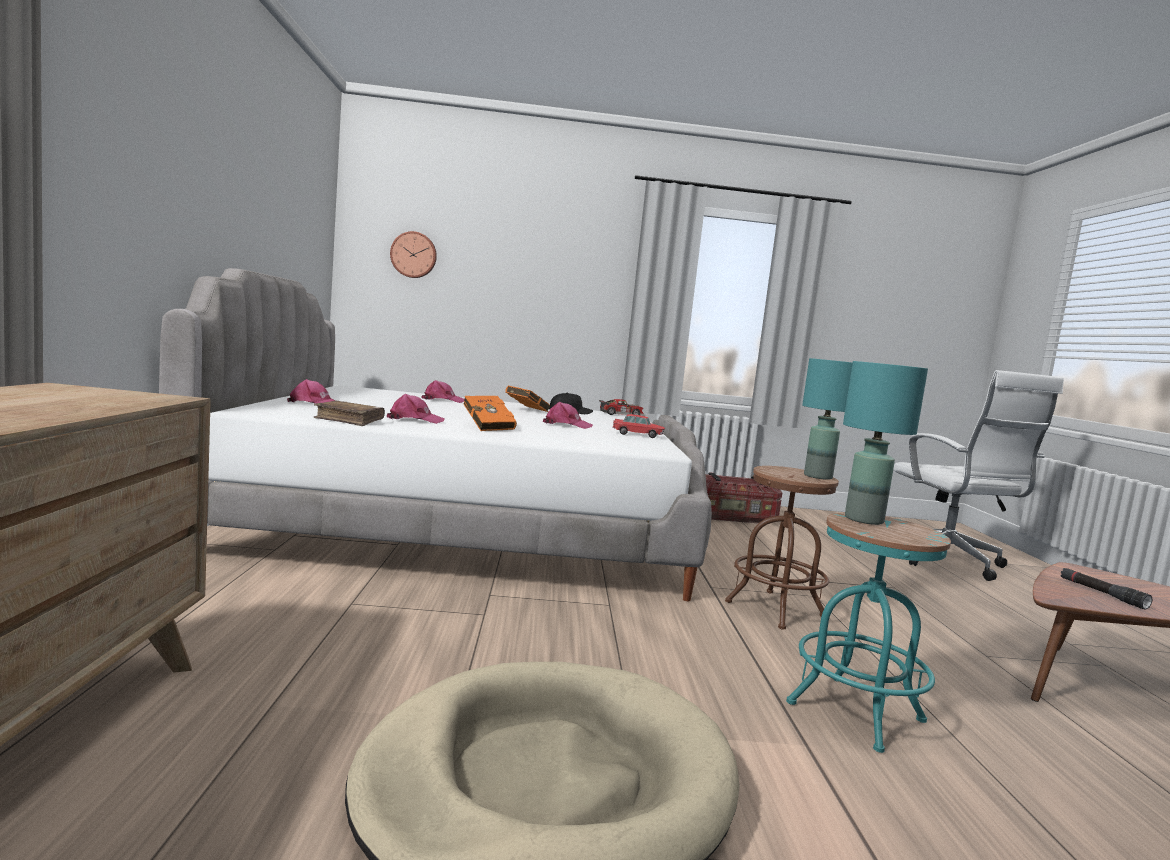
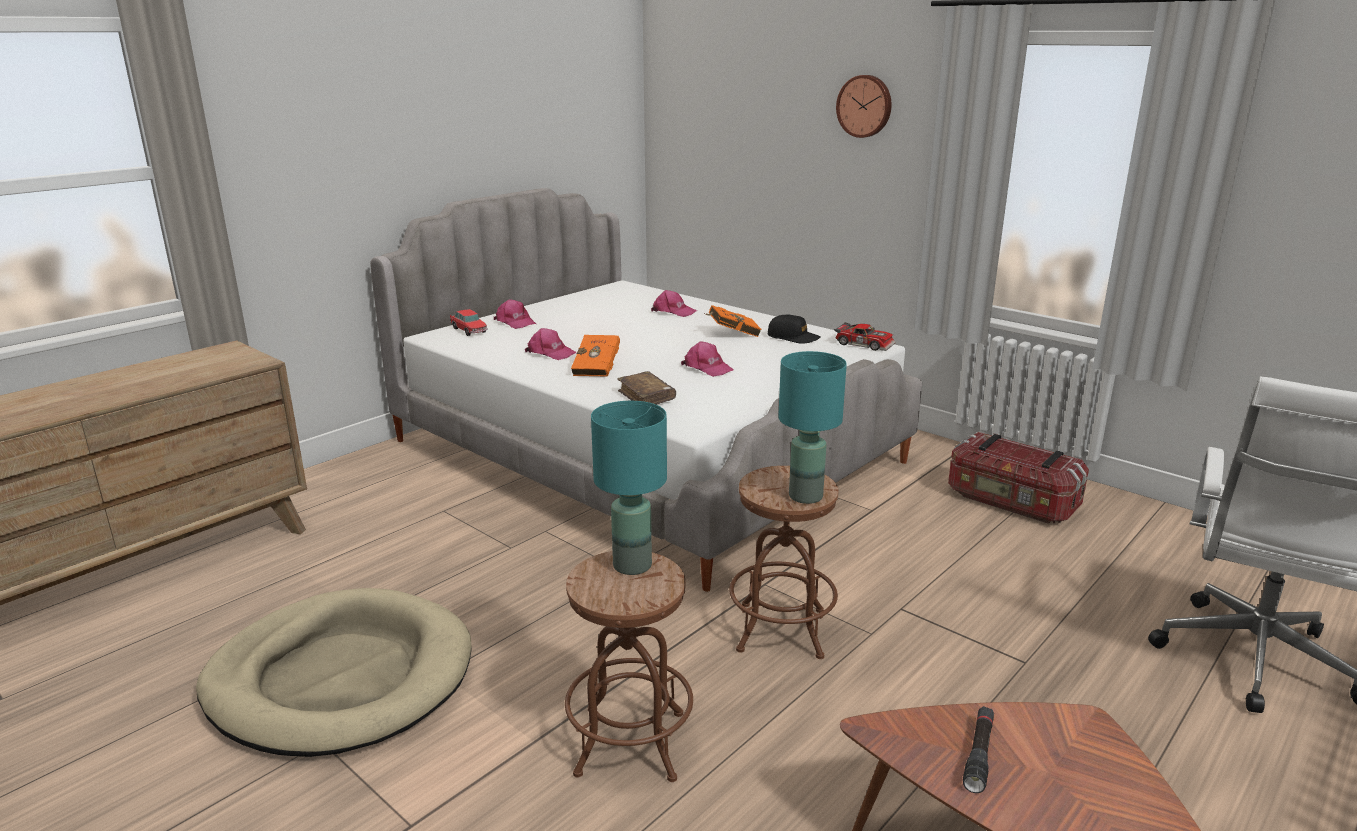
camera: 45 degrees right, 15 degrees up
brown book [314,401,385,426] -> brown book moved to [617,371,676,405]
wall clock [390,231,437,278] -> wall clock moved to [836,75,892,138]
toy car [612,414,665,438] -> toy car moved to [450,309,488,336]
turquoise stool [786,513,951,753] -> brown stool [565,551,693,782]

